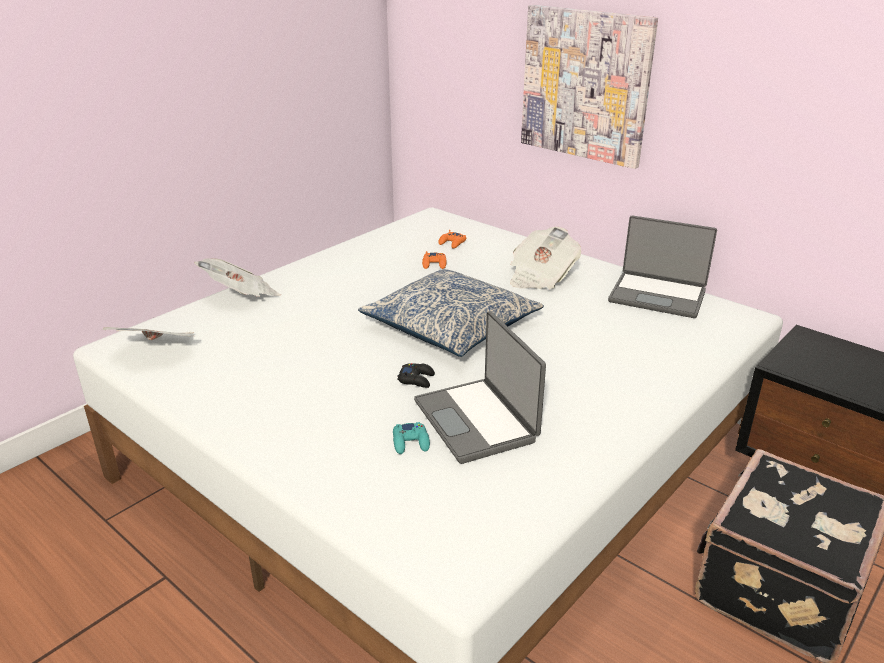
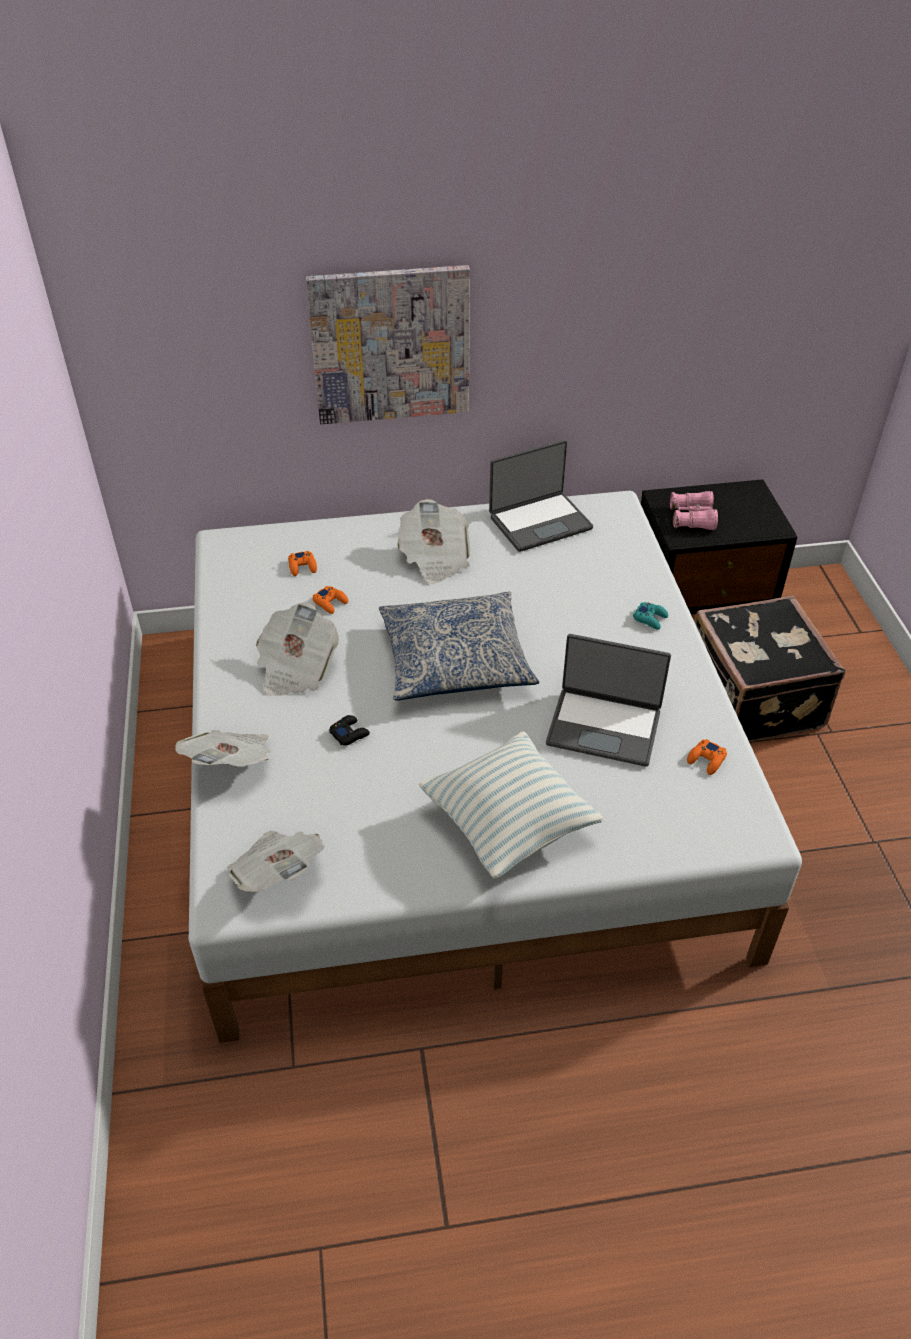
camera: 50 degrees left, 15 degrees up
turquoise game controller [393,422,430,454] -> turquoise game controller moved to [633,602,668,630]
black game controller [397,363,435,388] -> black game controller moved to [329,715,370,746]
none -> newspaper [256,603,339,696]
none -> pillow [419,732,604,878]
none -> pink binoculars [670,491,718,530]
none -> orange game controller [687,739,727,775]

